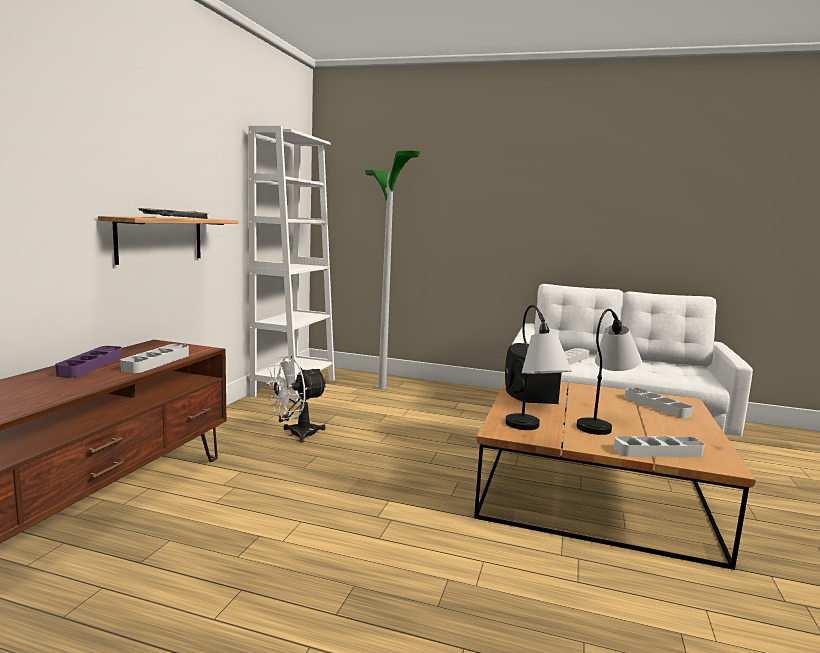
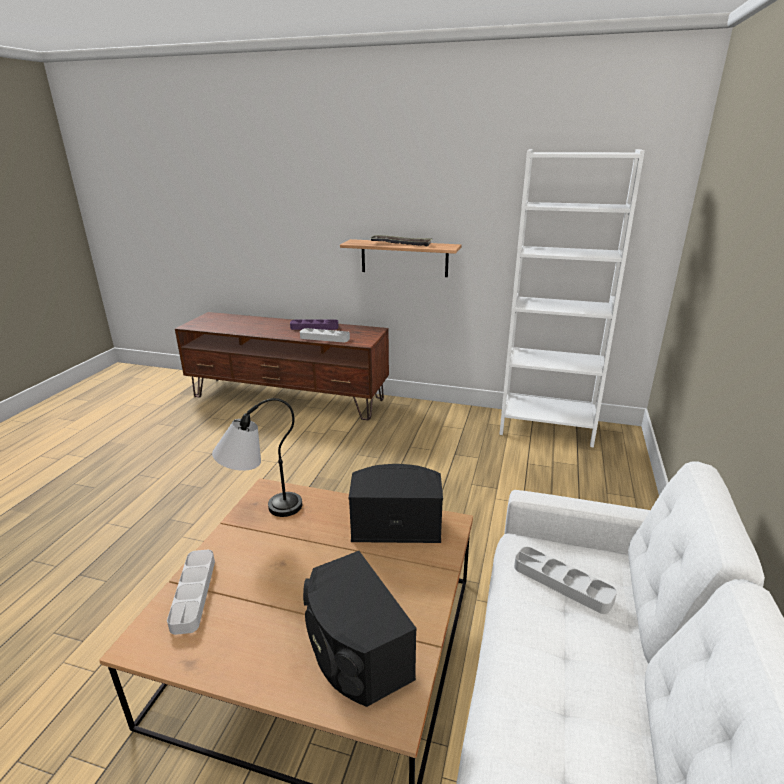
camera: 90 degrees right, 15 degrees up
white fan [266,356,328,443] -> none
floor lamp [365,150,420,389] -> none
table lamp [577,309,641,435] -> none
grey tray [624,387,693,418] -> black speaker [303,551,417,707]

